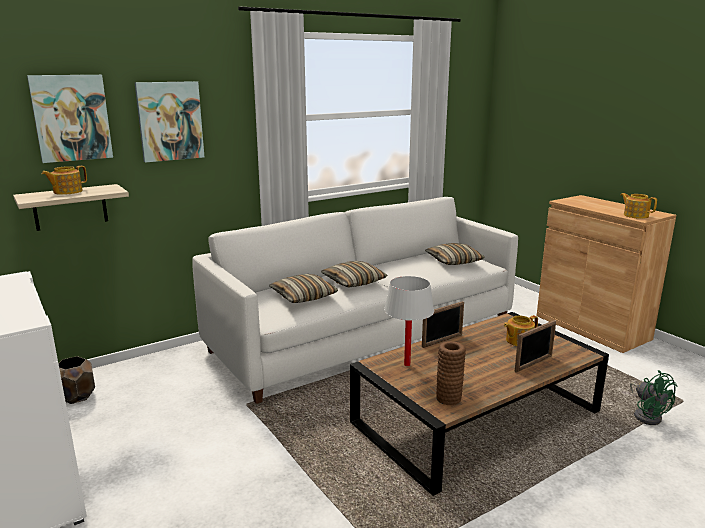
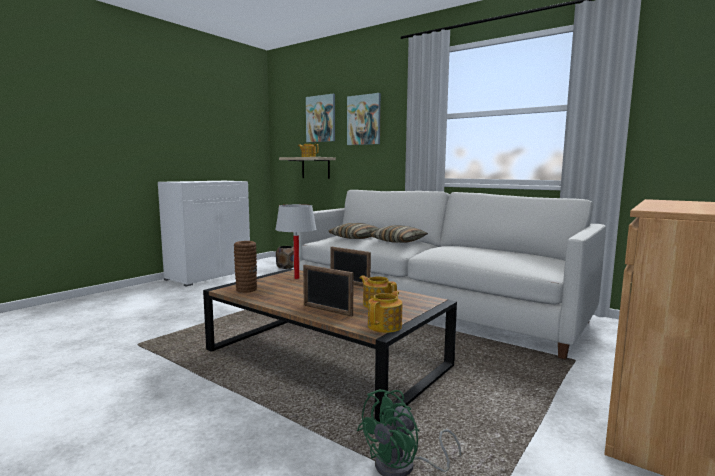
camera: 70 degrees right, 10 degrees down
pillow [425,243,485,265] -> none
teapot [620,193,657,219] -> teapot moved to [368,291,402,333]

